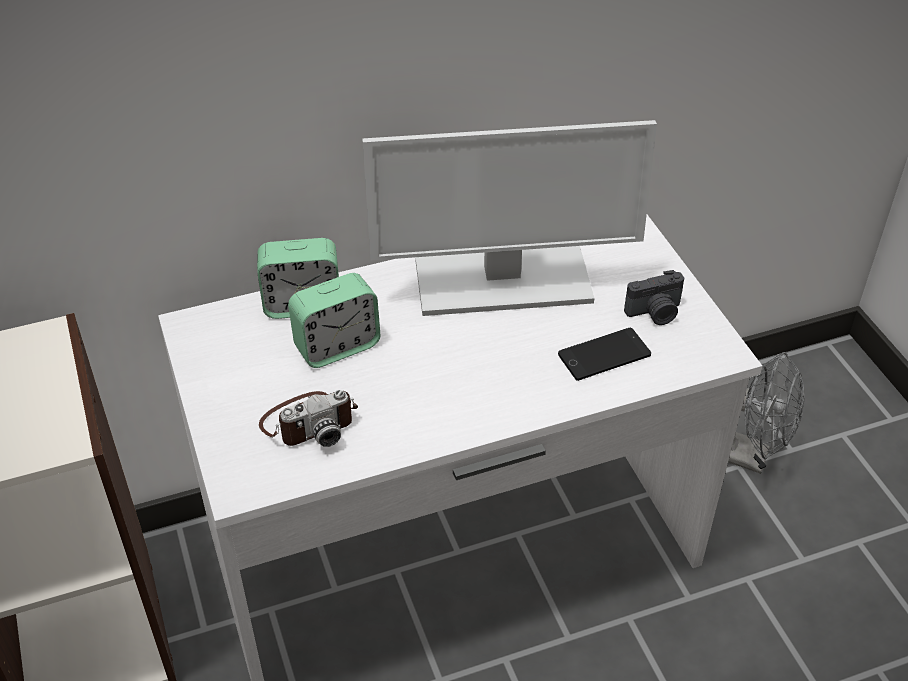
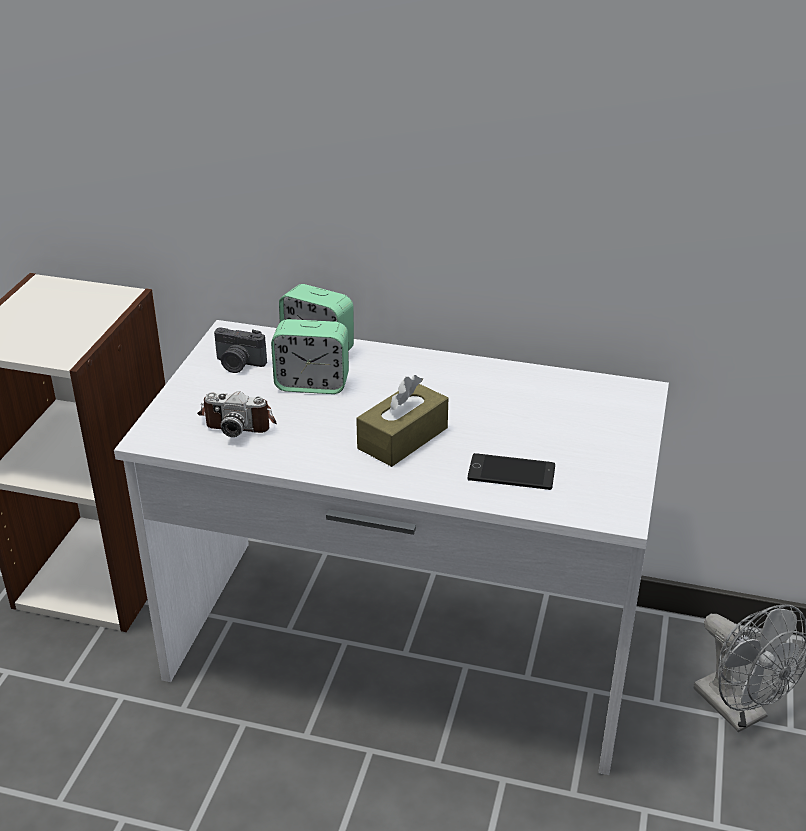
camera: 35 degrees right, 10 degrees down
monitor [362,120,657,316] -> none
camera [624,270,684,325] -> camera moved to [214,327,267,373]
none -> brown tissue box [356,375,448,467]

